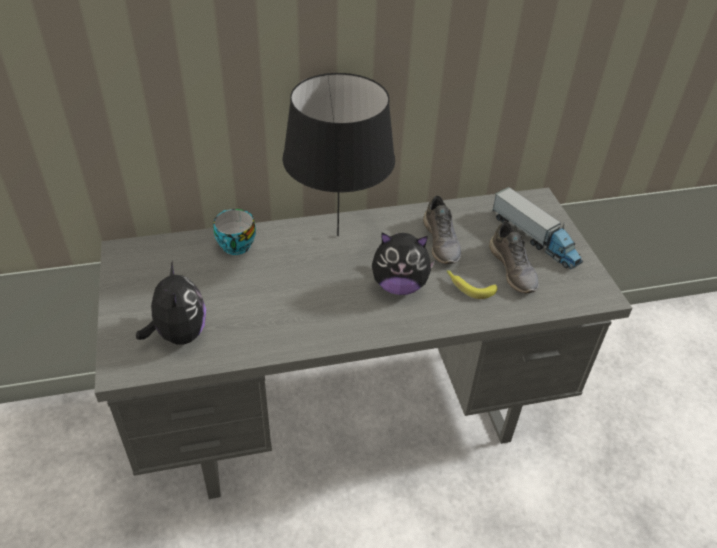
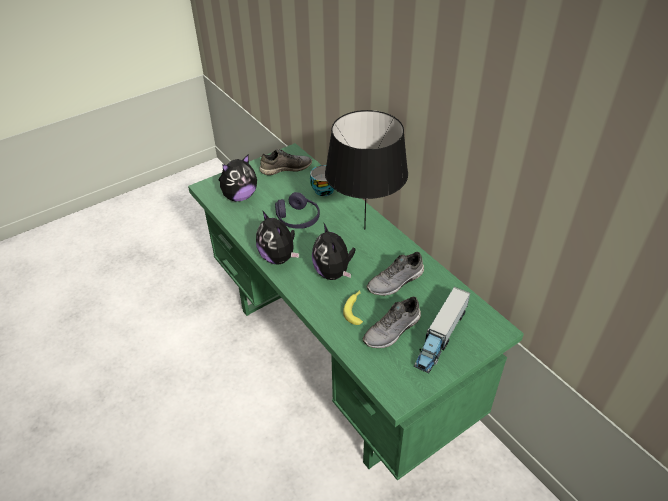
camera: 70 degrees right, 0 degrees up
grey desk [95,188,632,499] -> green desk [188,143,524,480]
none -> plush toy [256,210,299,264]
none -> grey shoe [259,149,312,175]
none -> purple headphones [275,192,320,229]

